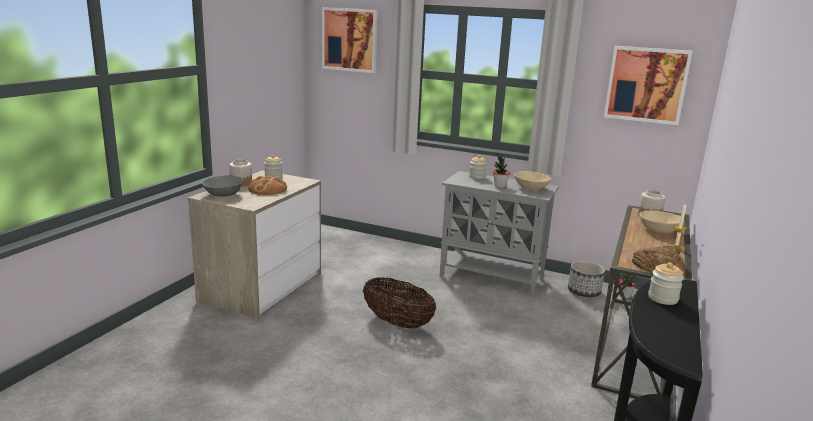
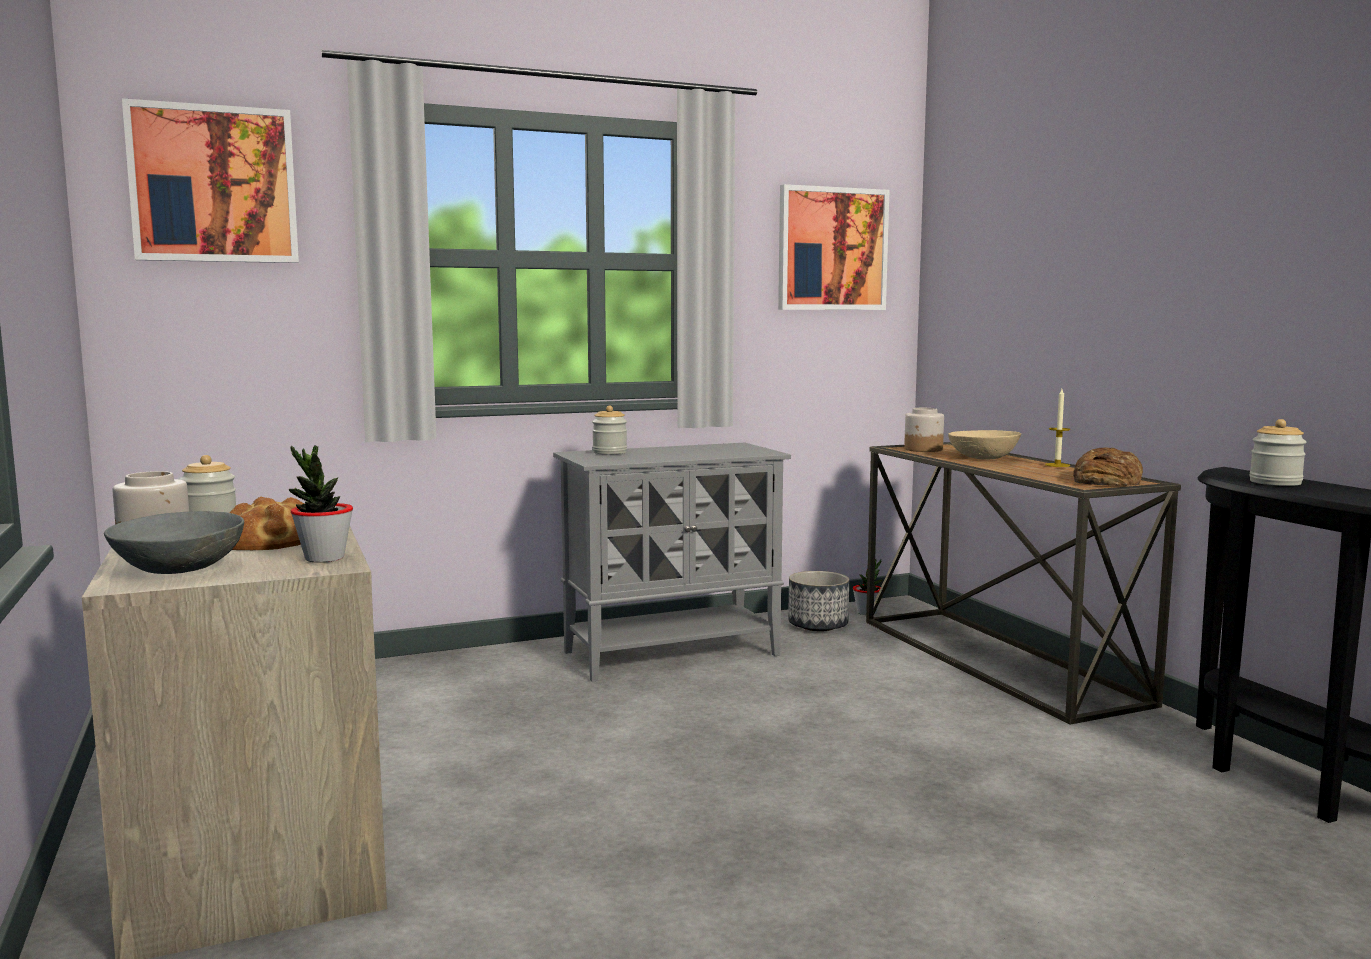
camera: 45 degrees left, 10 degrees down
basket [363,277,436,329] -> none
potted plant [493,152,510,188] -> potted plant moved to [289,445,353,563]
beige bowl [514,171,551,190] -> none

